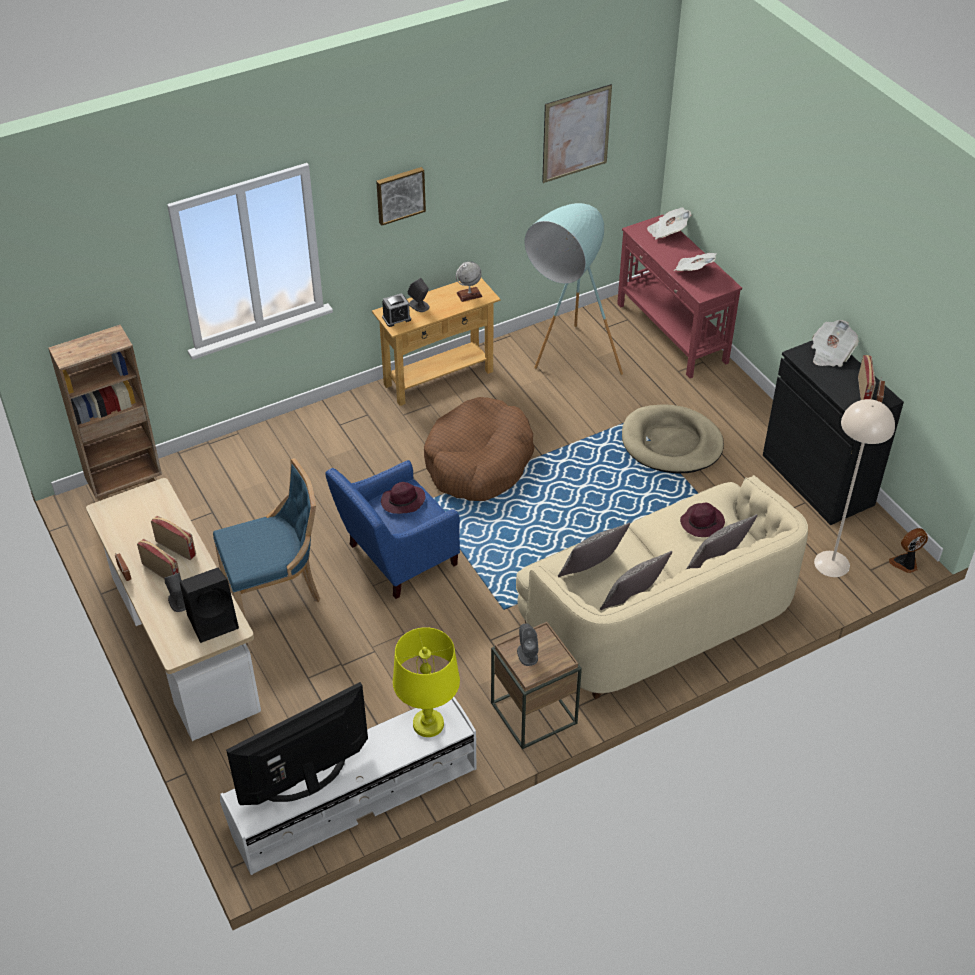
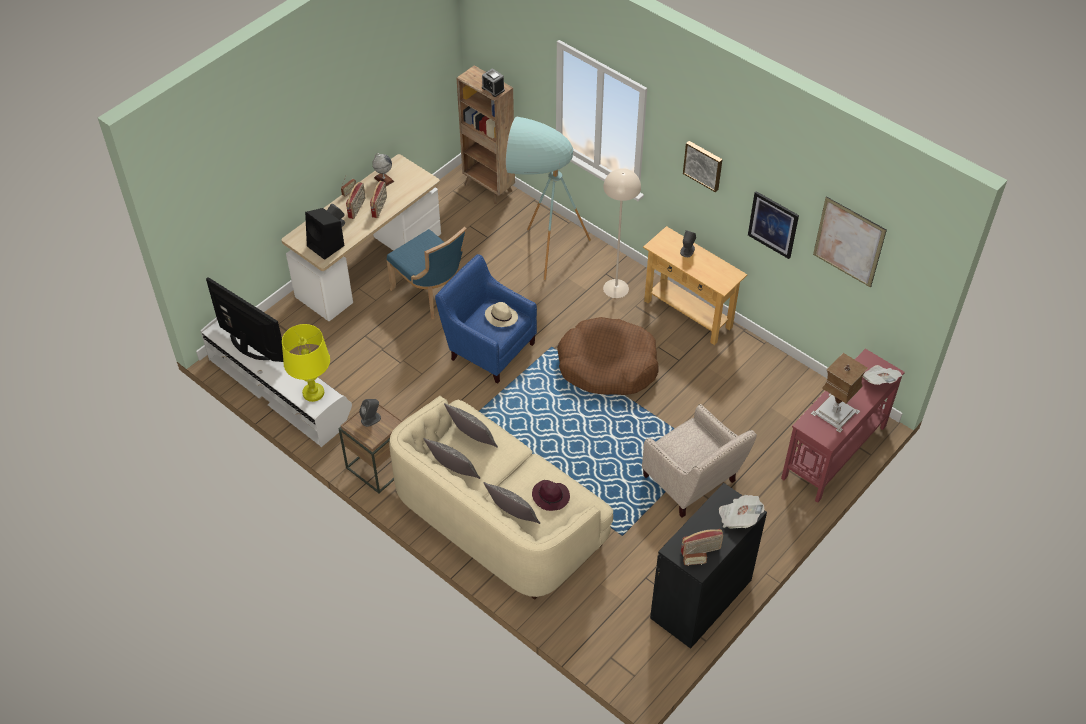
camera: 70 degrees right, 5 degrees up
purple hat [381,482,426,514] -> beige hat [485,302,518,327]
alarm clock [382,293,411,327] -> alarm clock moved to [482,68,505,97]
globe [456,261,483,302] -> globe moved to [372,153,394,186]
turquoise floor lamp [524,203,623,375] -> turquoise floor lamp moved to [506,117,591,280]
beige dog bed [622,404,724,473] -> beige armchair [642,404,757,518]
newspaper [674,253,717,271] -> table lamp [811,353,868,433]
beige floor lamp [814,399,895,577] -> beige floor lamp moved to [603,168,641,298]
fan [889,528,928,573] -> none
none -> picture [748,191,799,259]

